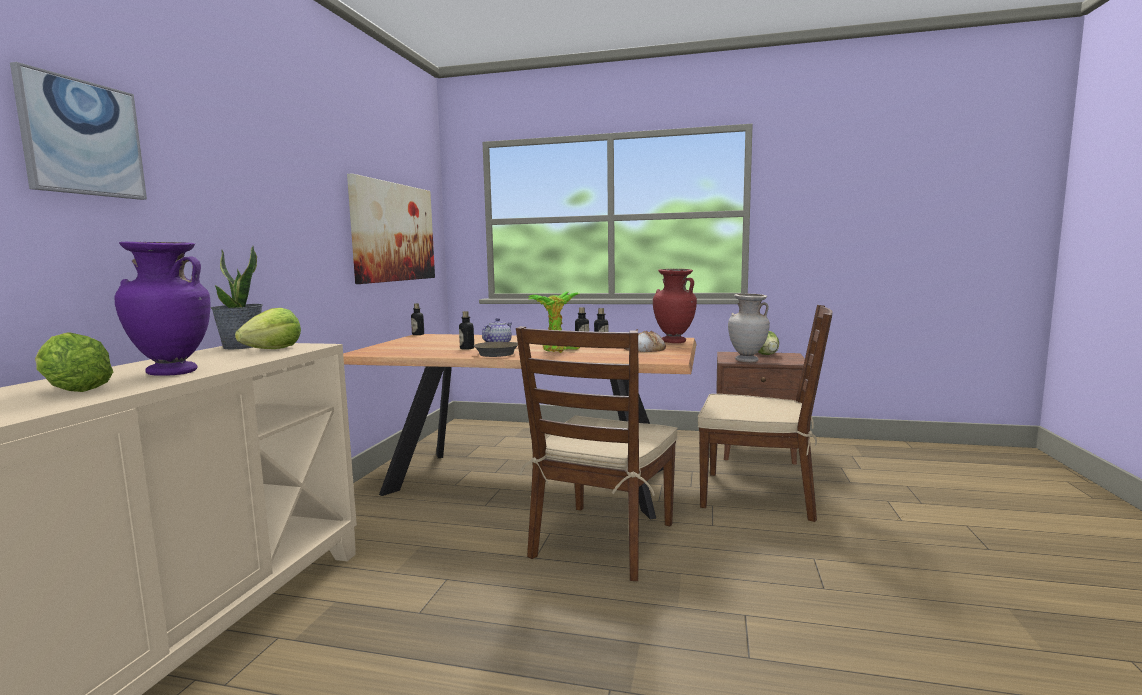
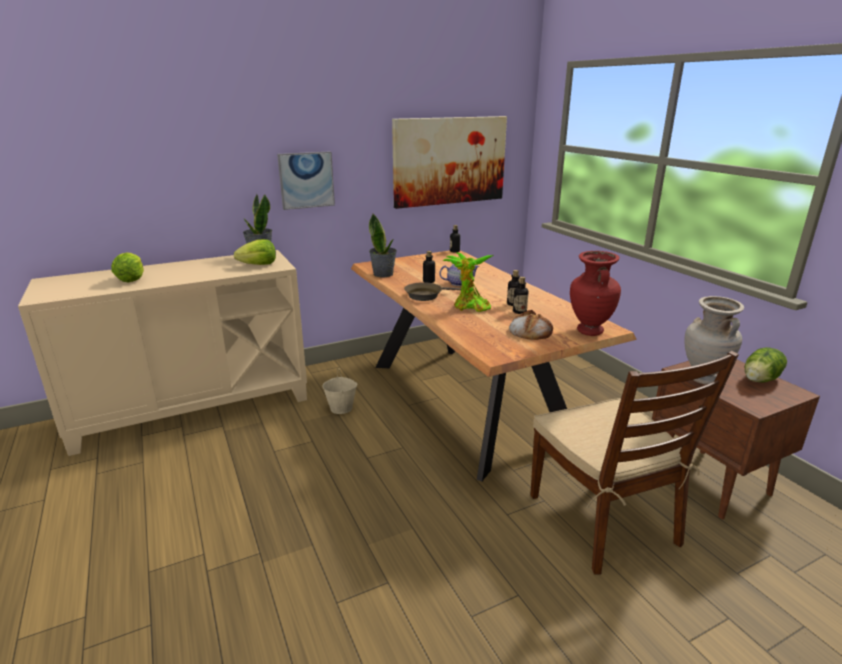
camera: 50 degrees right, 15 degrees up
picture [10,62,147,200] -> picture moved to [277,151,335,210]
purple vase [114,242,210,376] -> none
brown chair [516,326,678,581] -> none
none -> beige bucket [322,367,358,414]
none -> potted plant [369,214,397,277]

